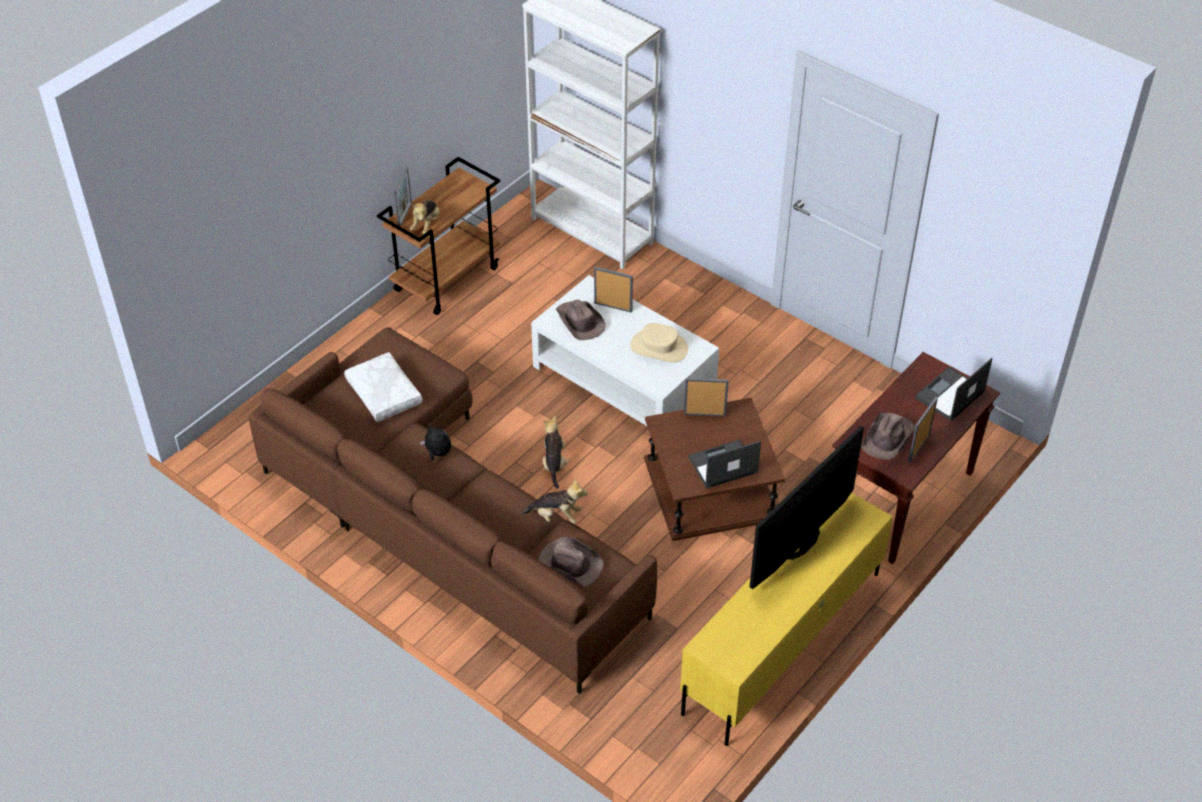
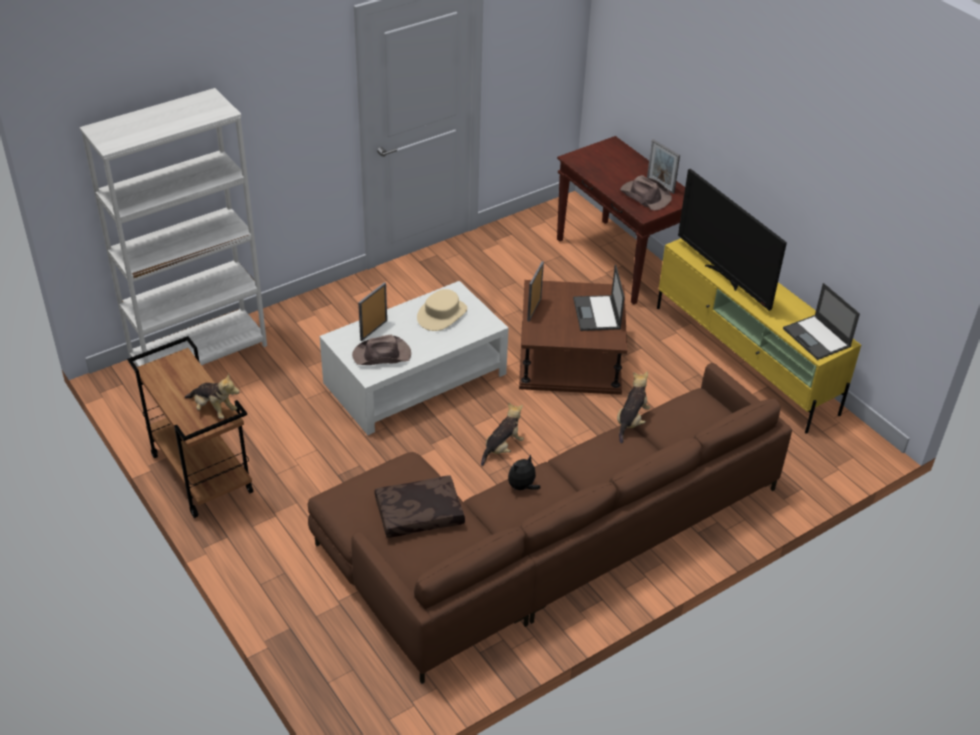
camera: 75 degrees left, 5 degrees down
white pillow [344,352,423,422] -> brown pillow [374,475,465,538]
picture frame [394,166,412,227] -> none
brown hat [538,537,604,587] -> none
plush toy [543,415,570,489] -> plush toy turned 120 degrees clockwise [481,403,524,466]
laptop [914,358,993,421] -> laptop moved to [783,283,860,360]

